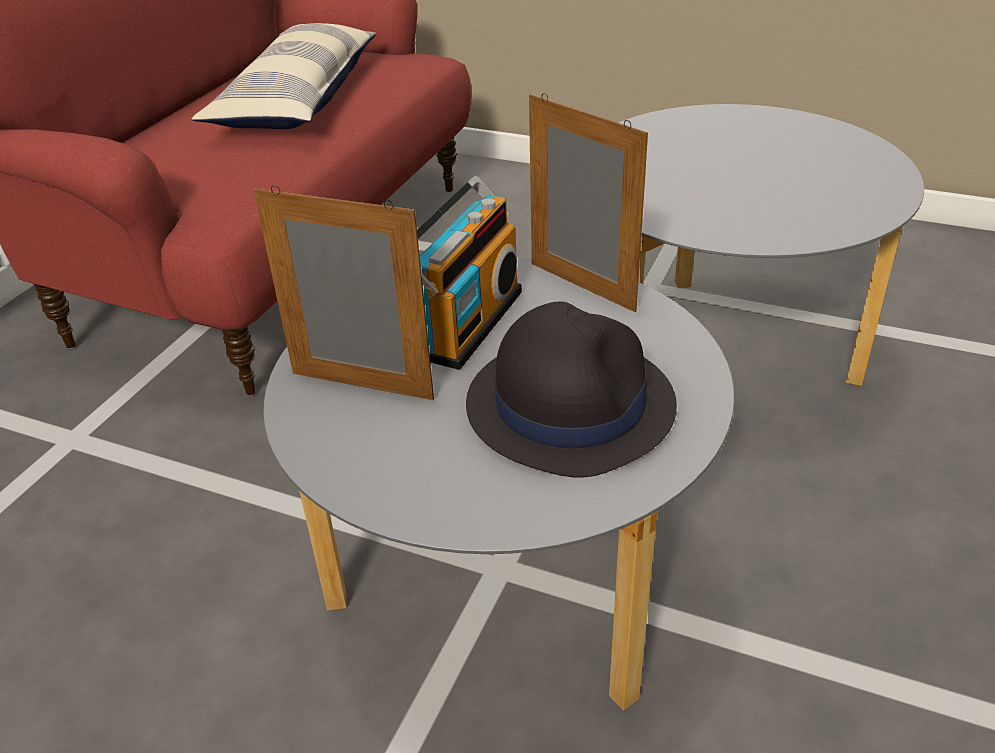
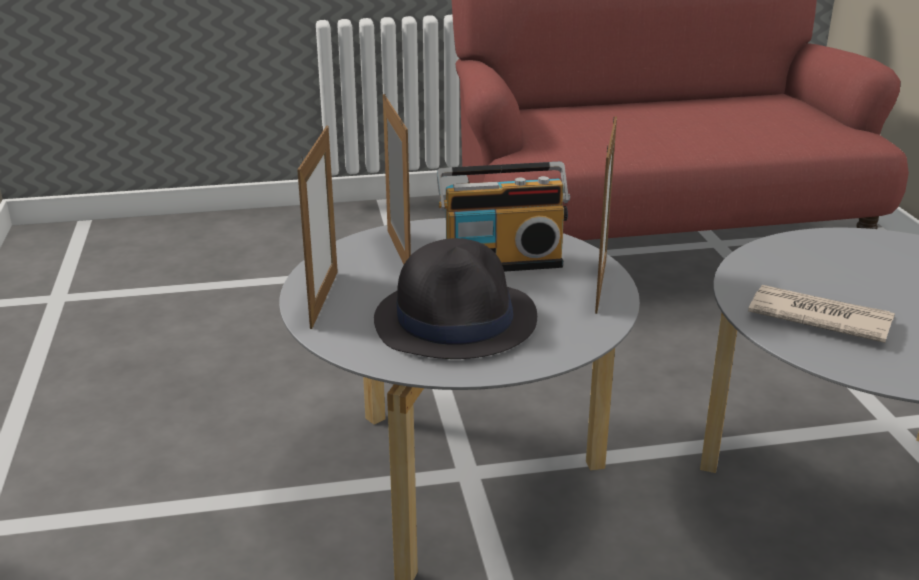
camera: 55 degrees right, 10 degrees down
pillow [192,23,376,129] -> none
none -> picture frame [297,126,338,329]
none -> newspaper [748,285,895,343]

